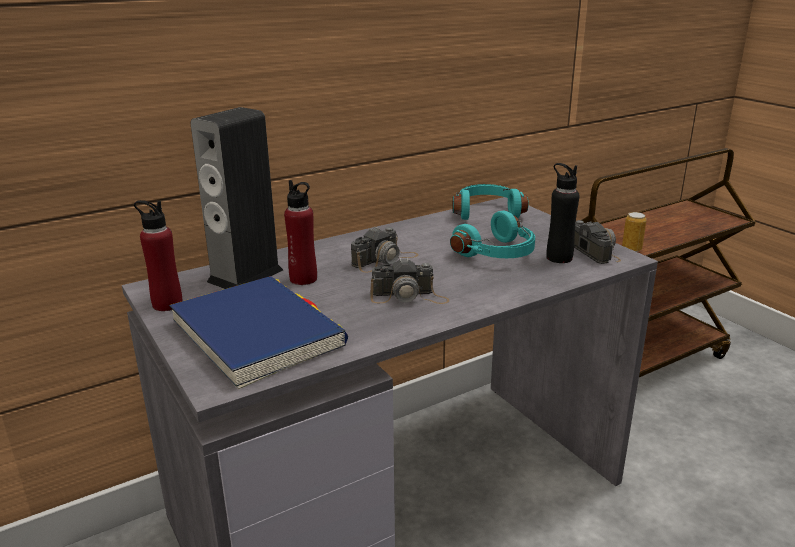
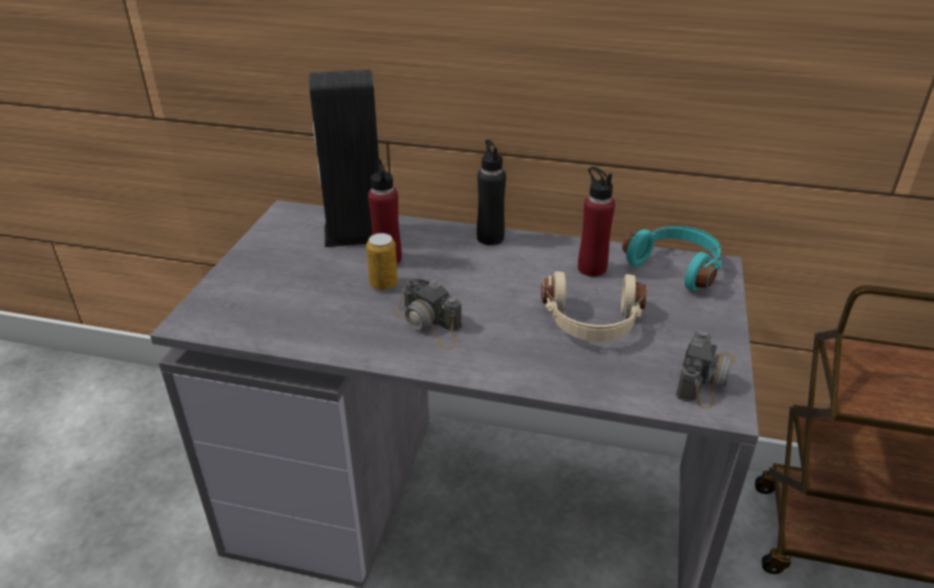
camera: 45 degrees right, 10 degrees up
red bottle [134,200,183,311] -> red bottle moved to [578,167,615,277]
blue book [169,276,348,389] -> none
camera [351,227,419,273] -> none
turquoise headphones [450,211,535,258] -> beige headphones [541,271,647,342]
black bottle [546,163,579,263] -> black bottle moved to [477,139,506,245]
can [622,212,647,252] -> can moved to [366,233,398,291]

